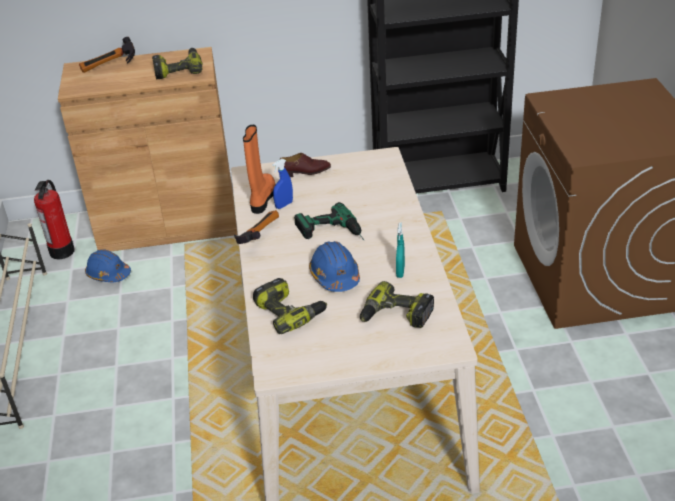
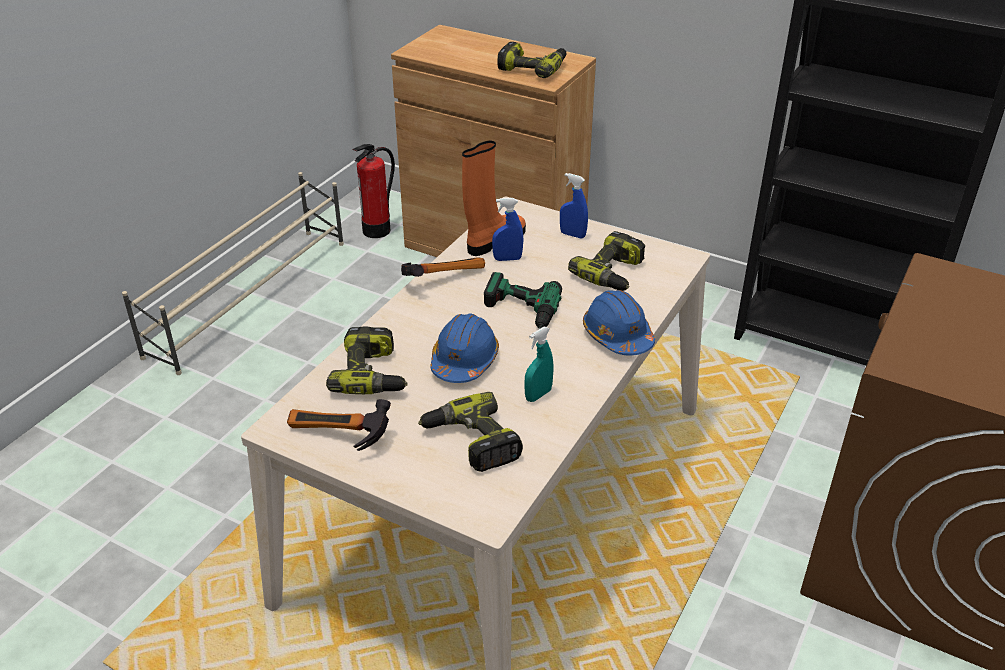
camera: 35 degrees right, 0 degrees up
hammer [79,37,135,73] -> hammer moved to [287,399,391,451]
blue hard hat [85,249,131,282] -> blue hard hat moved to [583,290,655,355]
brown shoe [280,153,331,177] -> blue spray bottle [560,173,588,238]
none -> power drill [568,231,645,291]

